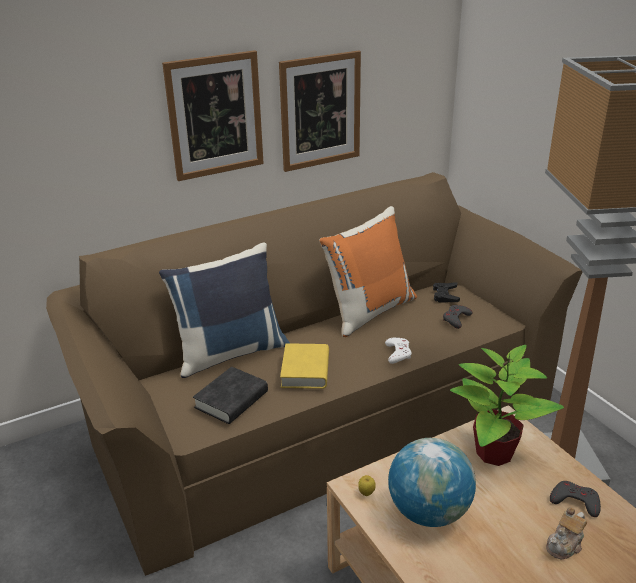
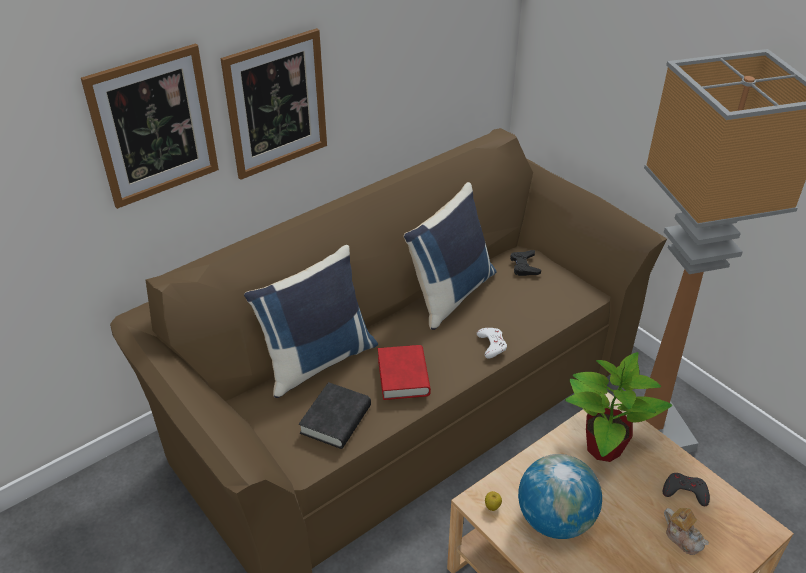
camera: 10 degrees left, 10 degrees up
picture [279,50,361,172] -> picture moved to [81,44,219,209]
yellow book [280,343,329,389] -> red book [378,345,431,400]
orange pillow [319,206,417,337] -> blue pillow [404,182,497,330]
grey game controller [443,305,473,329] -> none
teapot [546,507,587,559] -> teapot turned 75 degrees counterclockwise [664,508,709,555]

